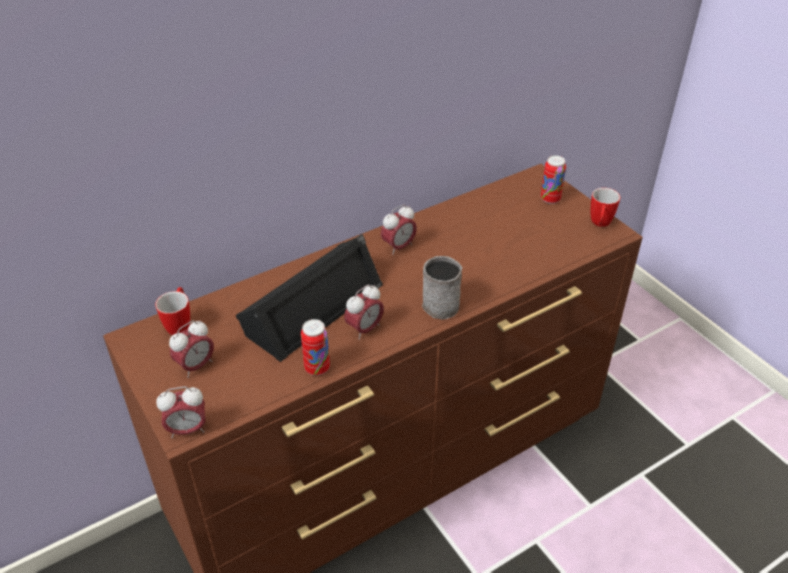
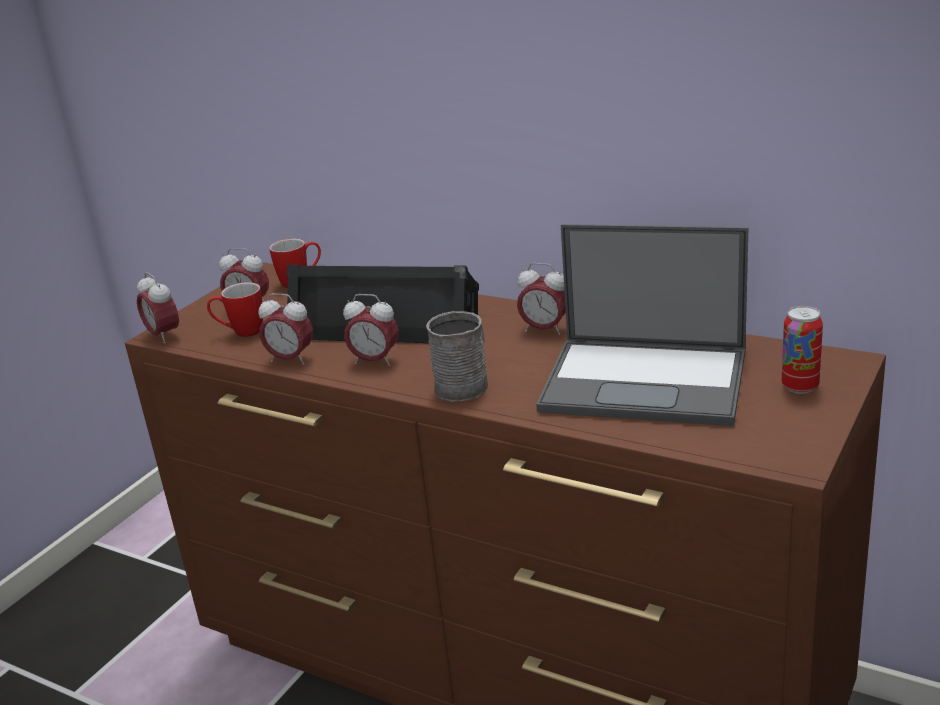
camera: 65 degrees right, 15 degrees down
can [301,319,330,376] -> alarm clock [259,293,313,365]
mug [591,188,620,227] -> mug moved to [207,282,263,337]
none -> laptop [536,224,748,426]

